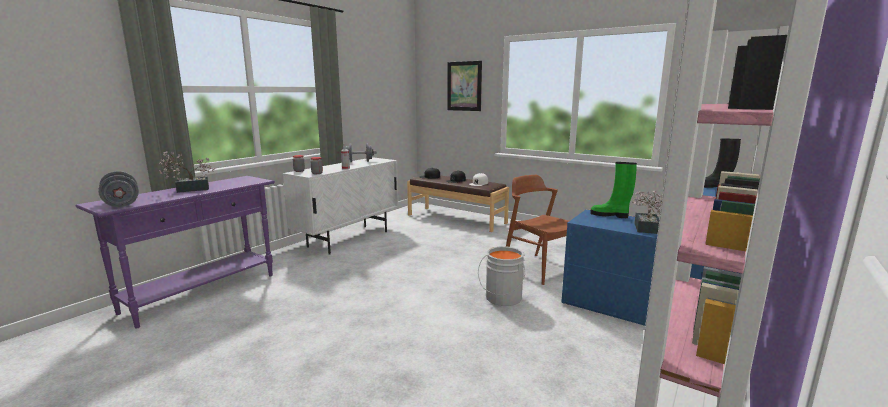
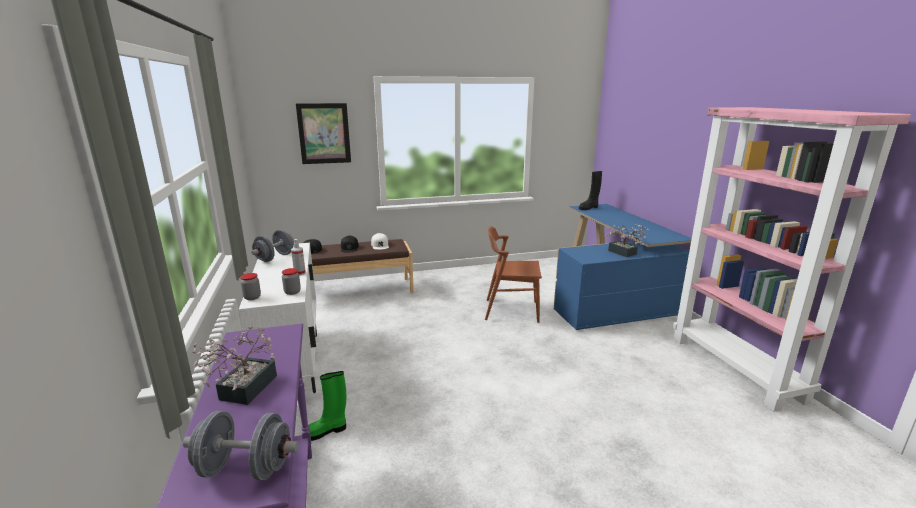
camera: 50 degrees left, 5 degrees up
grey bucket [478,246,525,306] -> none
green boot [590,162,637,218] -> green boot moved to [309,371,346,441]

